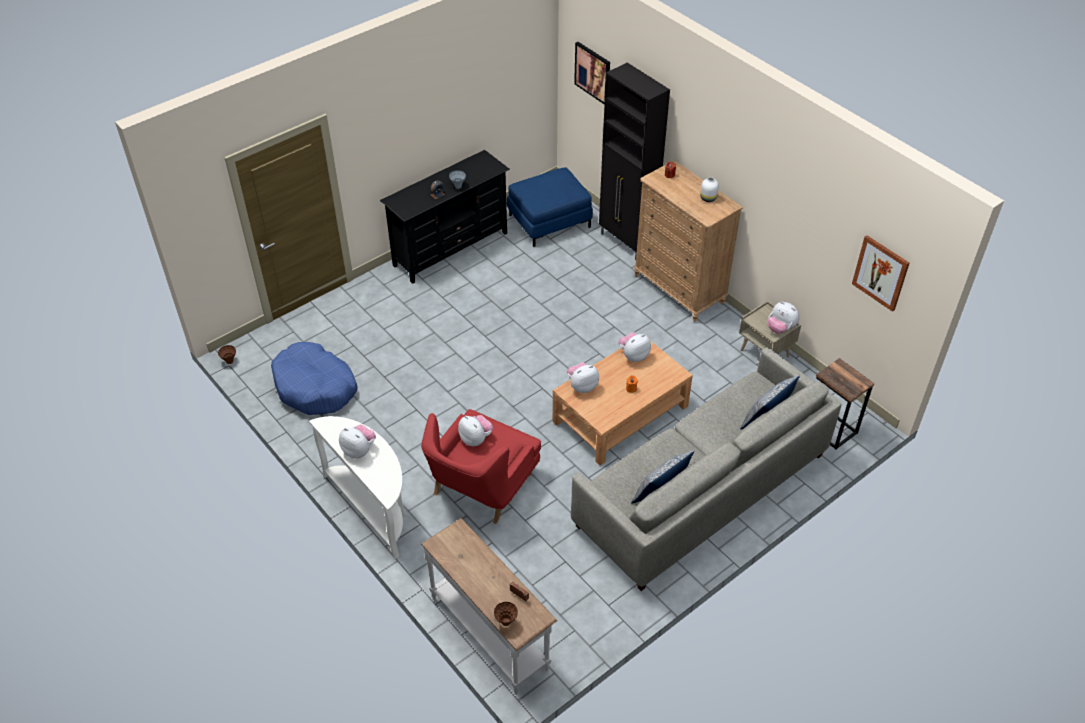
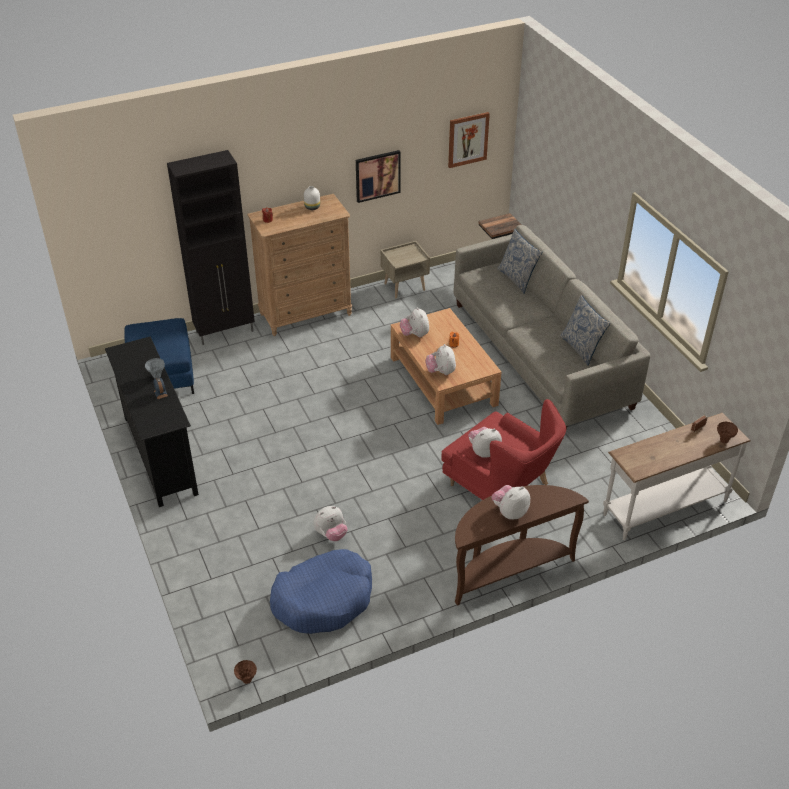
camera: 75 degrees left, 5 degrees down
white console table [309,416,406,559] -> brown console table [455,485,589,606]
picture [574,42,610,105] -> picture moved to [356,150,401,203]
plush toy [767,301,800,334] -> plush toy moved to [313,506,348,541]

